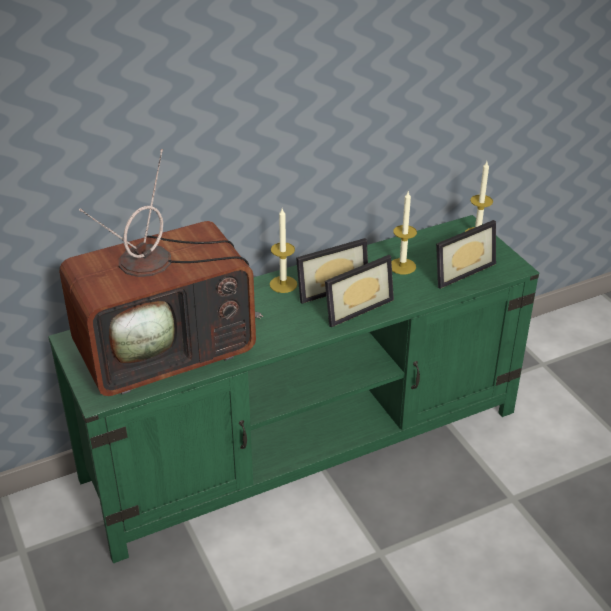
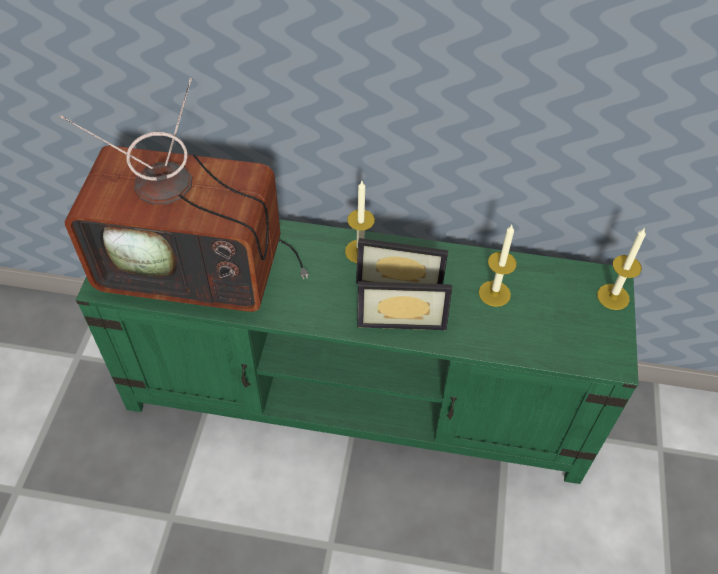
camera: 35 degrees right, 15 degrees up
picture frame [436,220,496,289] -> none

